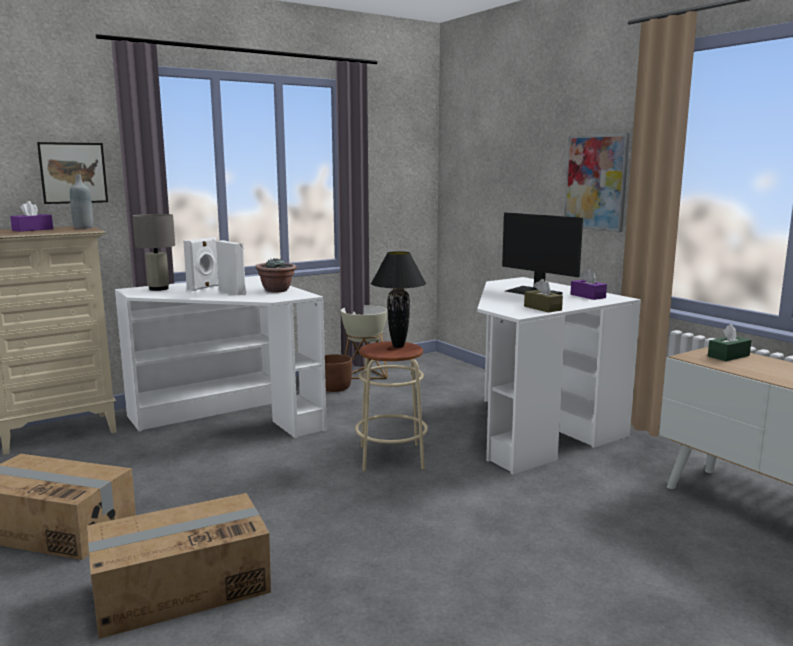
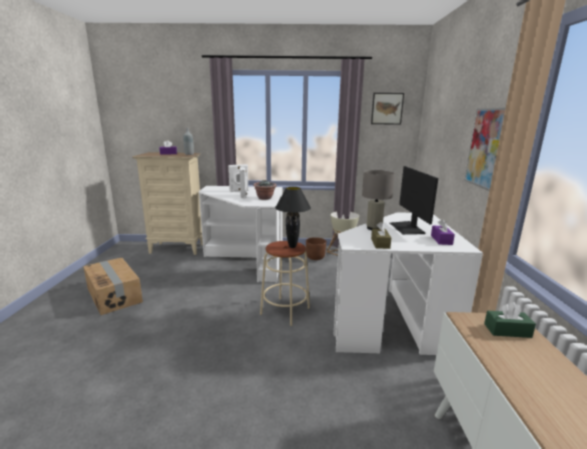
camera: 35 degrees right, 5 degrees up
picture [37,142,108,204] -> picture moved to [371,93,404,125]
cardboard box [87,493,271,639] -> none
grey table lamp [133,214,175,291] -> grey table lamp moved to [362,170,395,230]

